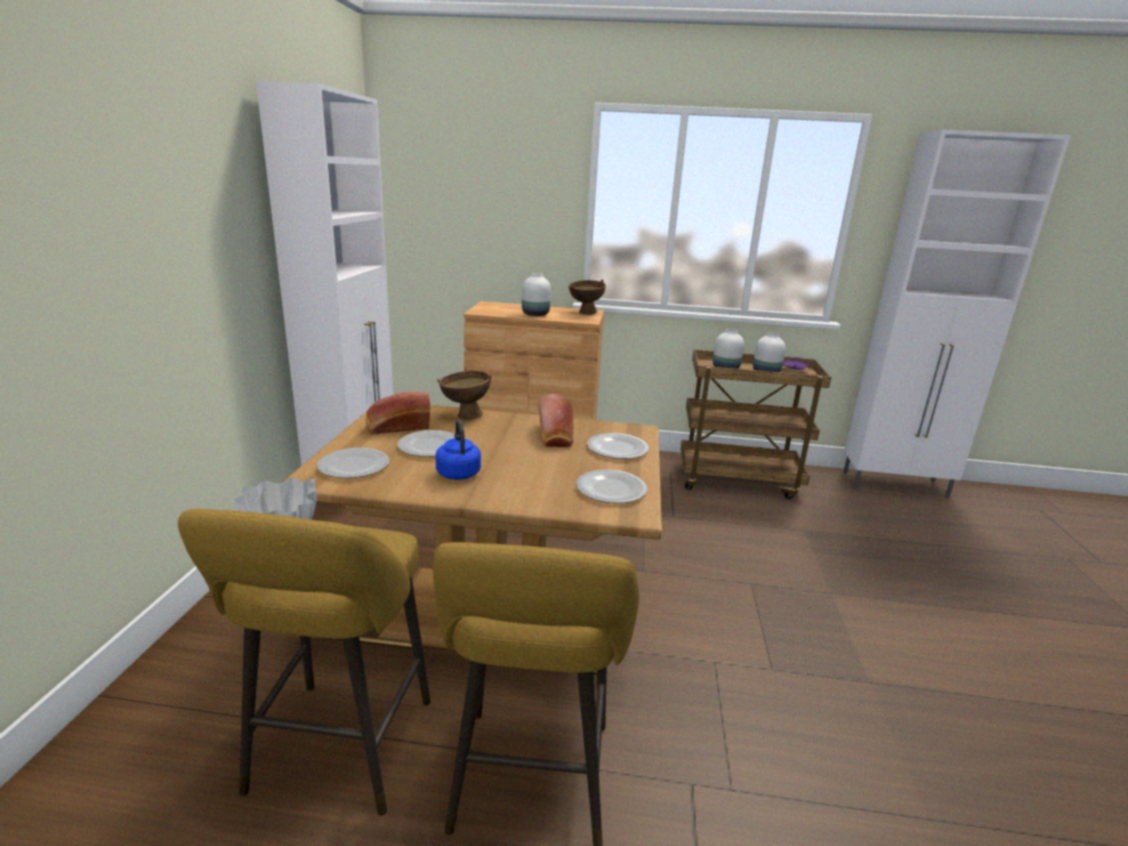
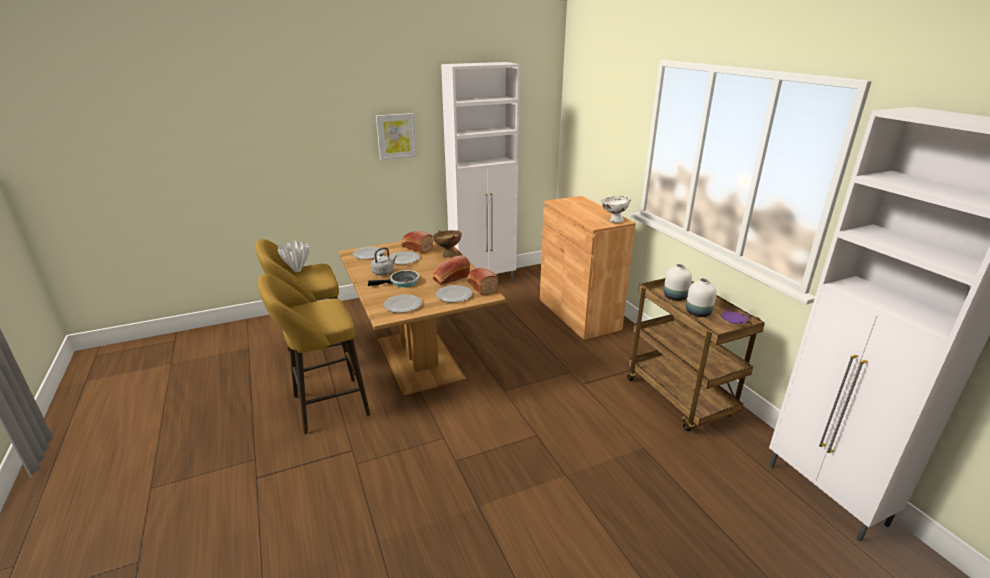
camera: 60 degrees right, 5 degrees up
blue kettle [435,420,481,480] -> grey kettle [371,247,397,275]
white vase [522,273,551,316] -> none
brown bowl [569,279,606,315] -> white bowl [601,196,631,223]
none -> frying pan [368,270,419,287]
none -> picture [376,113,417,160]
none -> bread [467,268,499,296]

